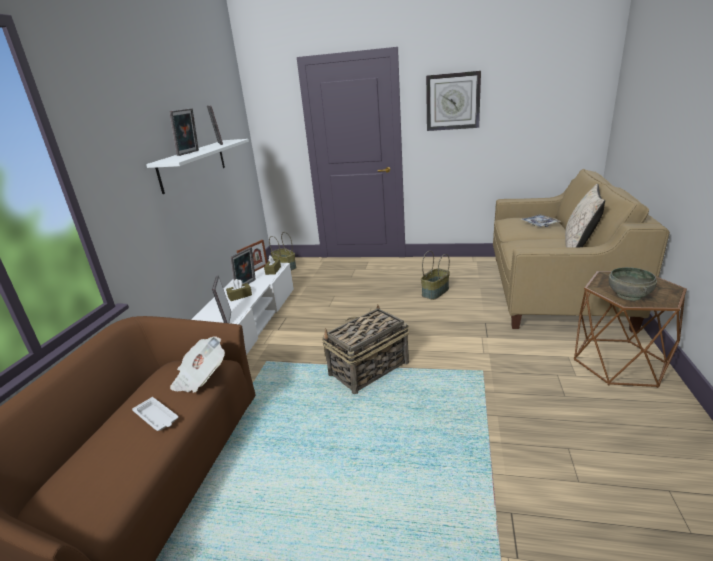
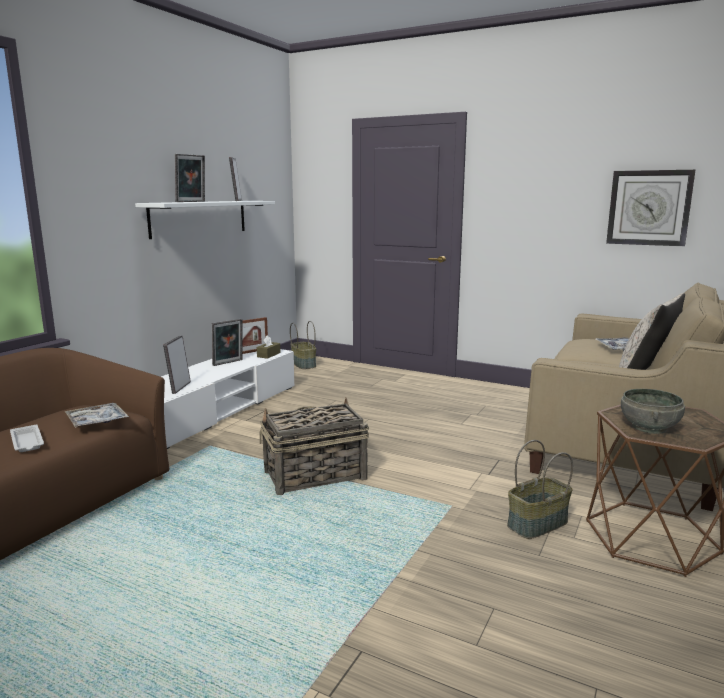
camera: 15 degrees right, 10 degrees down
newspaper [170,336,225,393] -> tray [65,403,129,428]
brown tissue box [226,279,252,301] -> none
basket [421,251,450,300] -> basket moved to [507,440,573,539]
wall clock [426,71,481,131] -> wall clock moved to [606,170,695,246]

